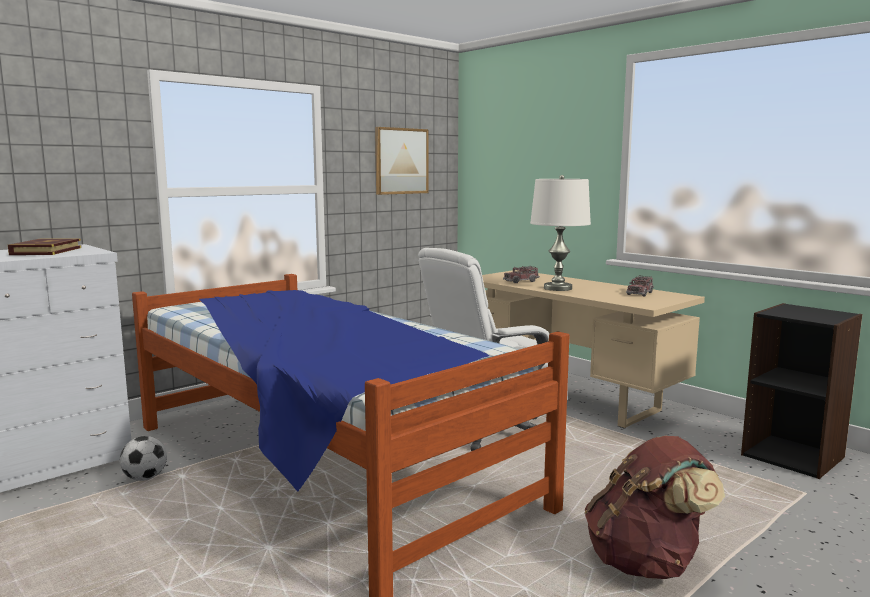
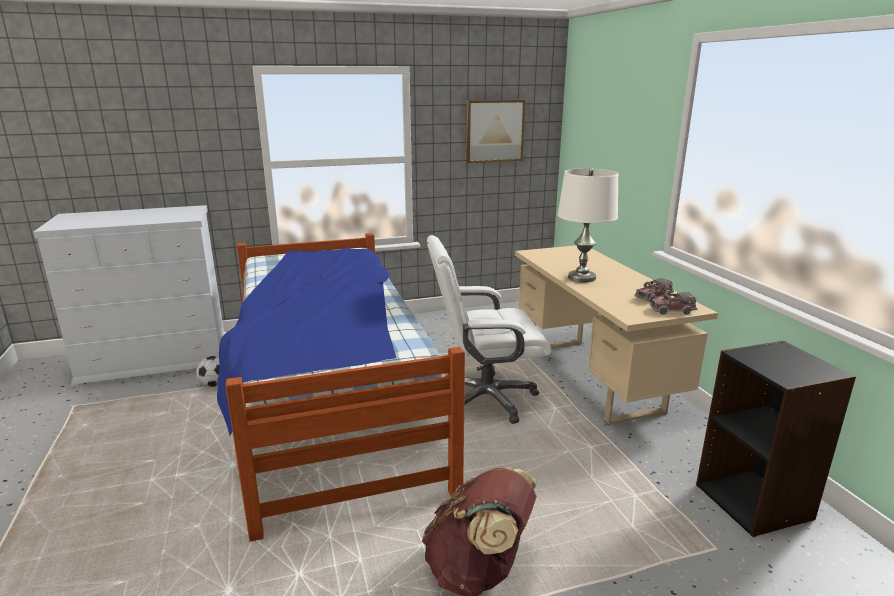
camera: 25 degrees right, 10 degrees up
book [8,238,81,255] -> none
toy truck [503,266,540,283] -> toy truck moved to [650,293,697,315]

